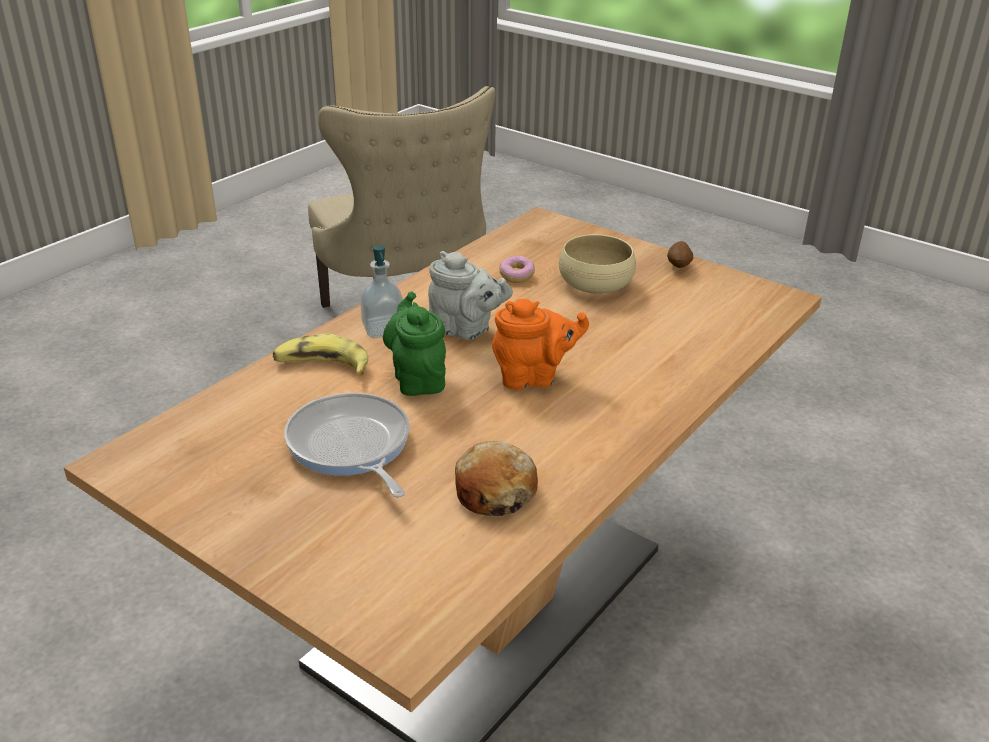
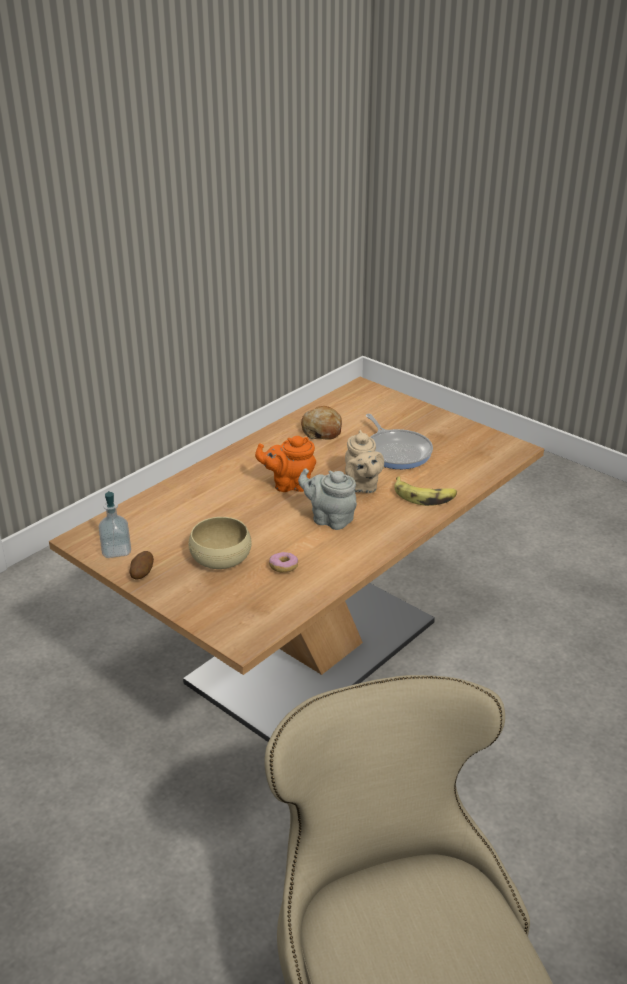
camera: 175 degrees left, 0 degrees up
soap dispenser [360,245,403,338] -> soap dispenser moved to [99,491,131,558]
green teapot [383,292,446,396] -> beige teapot [345,430,384,493]

